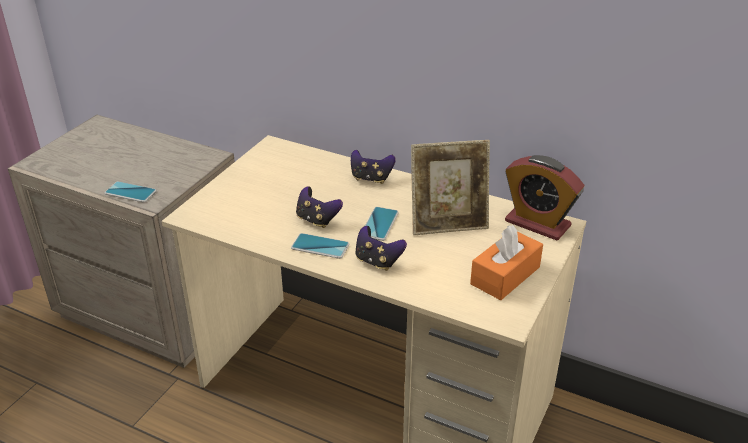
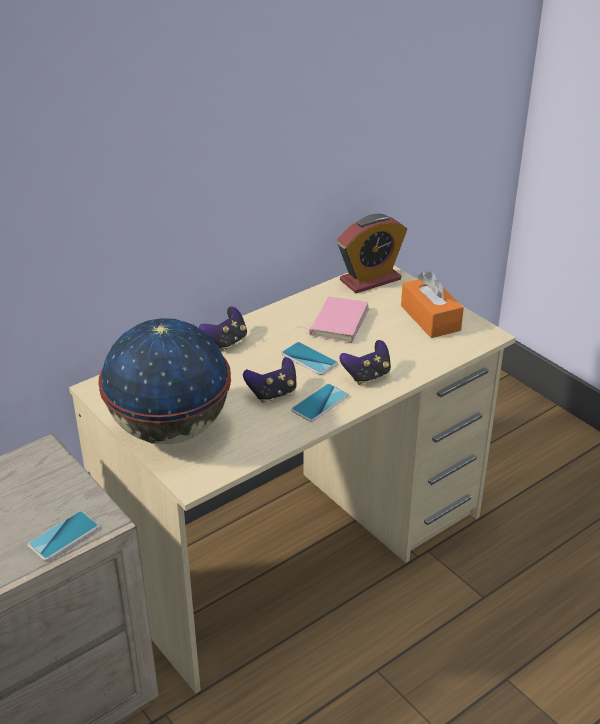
camera: 65 degrees left, 0 degrees up
picture frame [411,140,490,235] -> pink book [296,297,369,343]
none -> globe [98,318,231,444]

